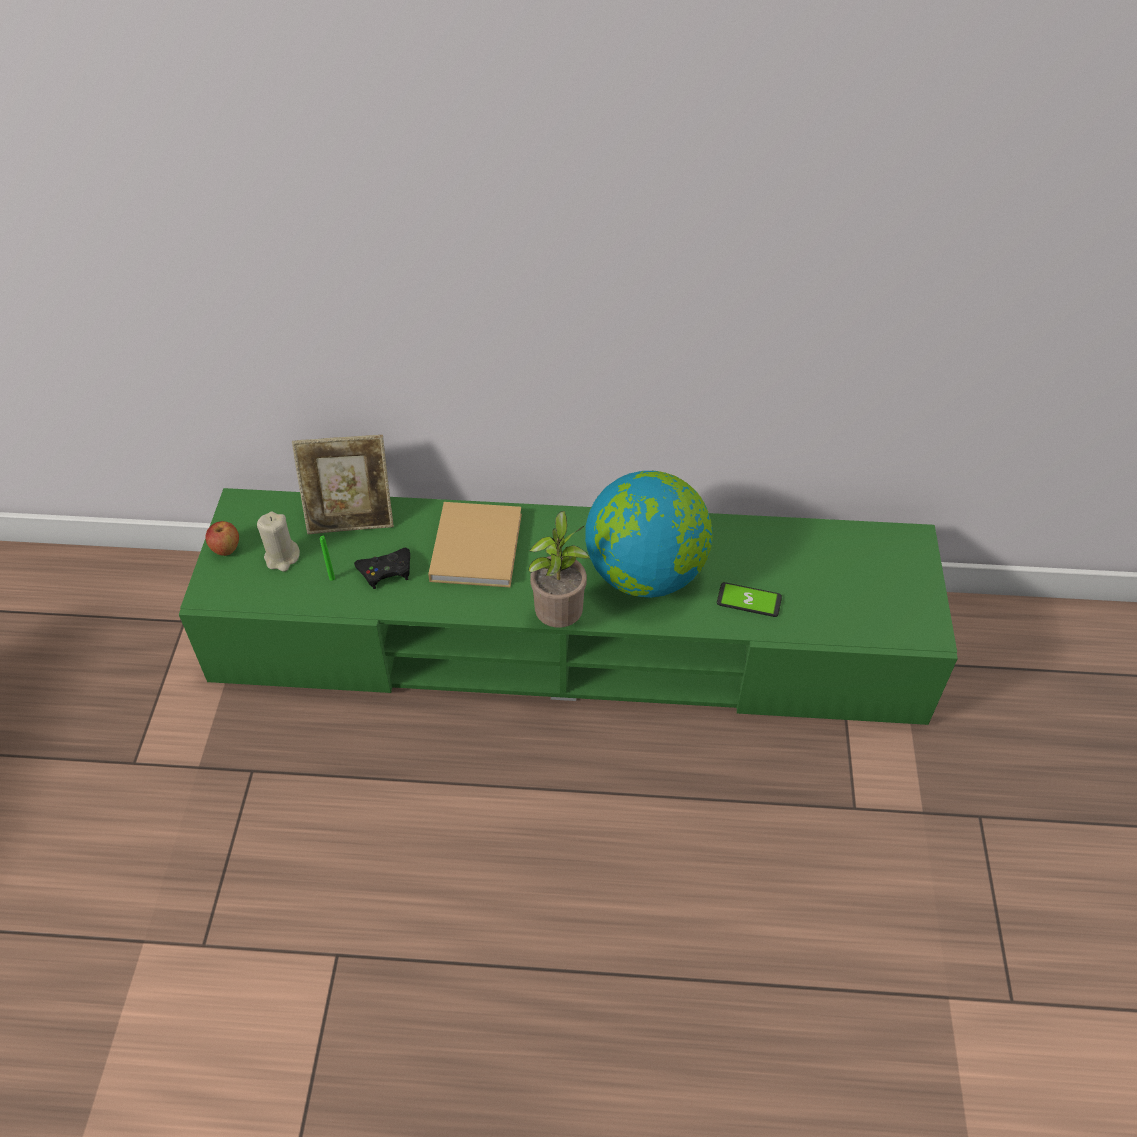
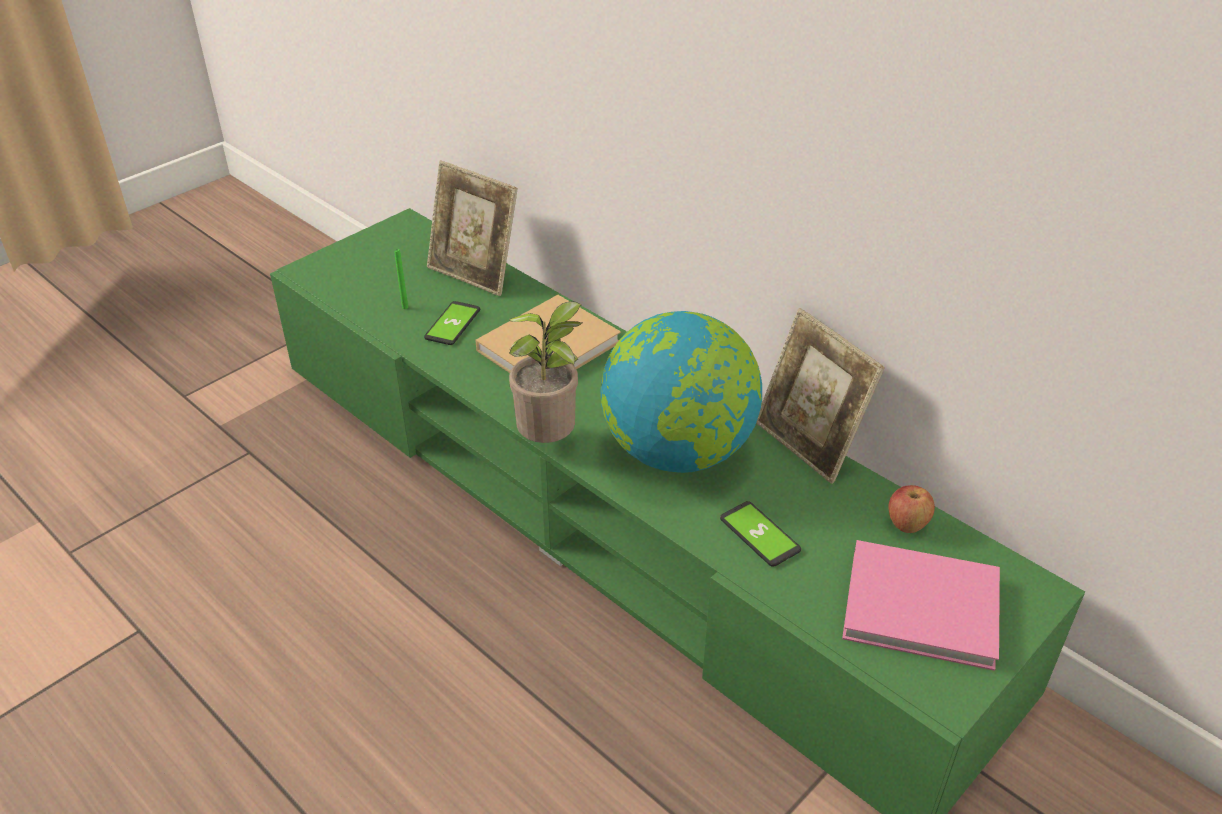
camera: 40 degrees right, 10 degrees down
apple [206,521,239,556] -> apple moved to [888,485,935,533]
beige candle [257,512,300,572] -> none
black game controller [354,548,410,589] -> phone [424,301,480,345]
none -> picture frame [756,308,885,484]
none -> pink book [842,540,1000,671]

